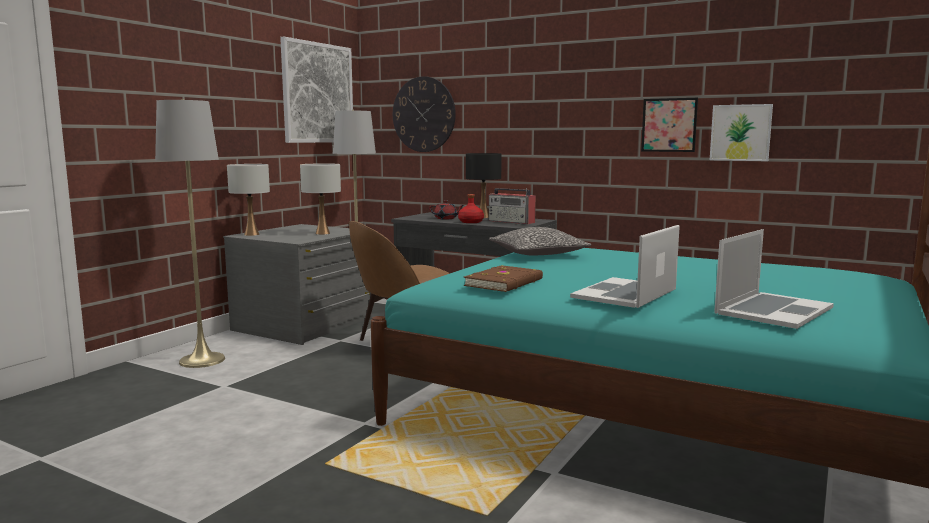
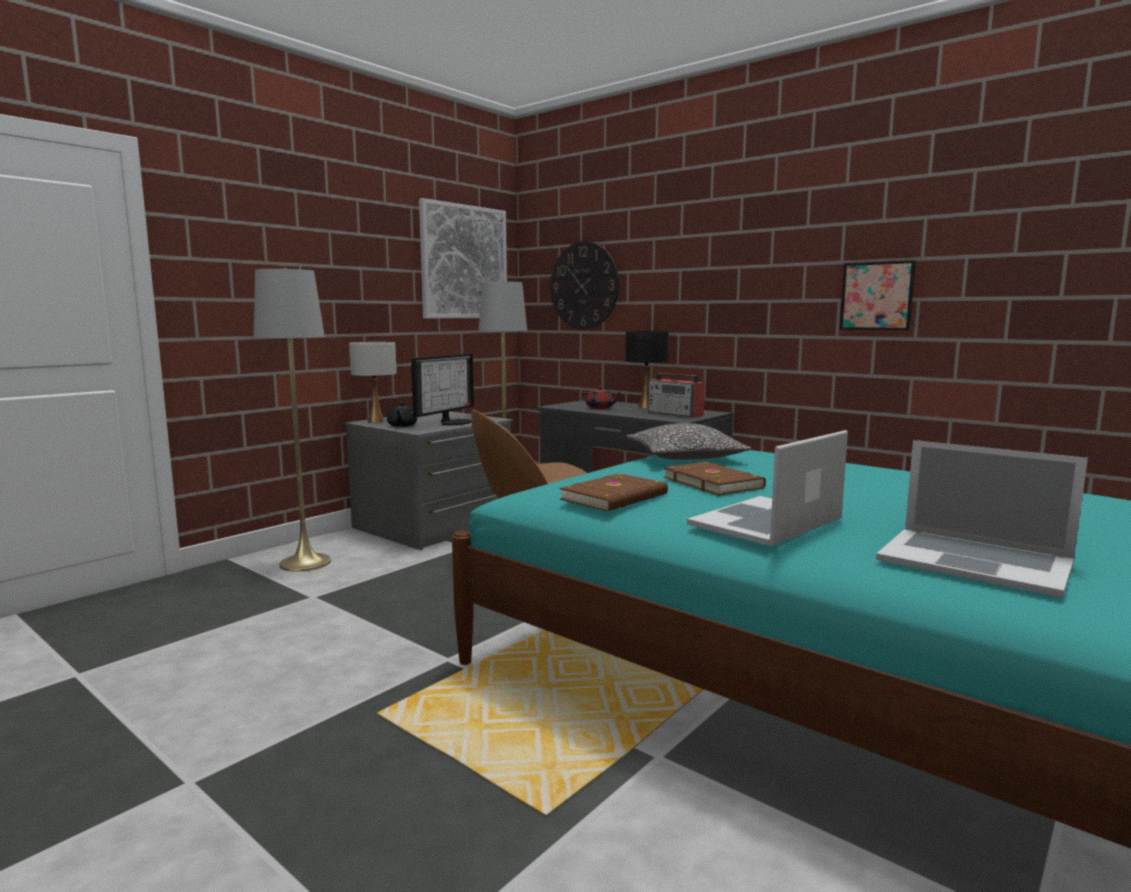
camera: 10 degrees right, 0 degrees up
white table lamp [300,163,341,235] -> monitor [411,354,474,425]
red bottle [458,194,484,223] -> none
picture [710,104,773,161] -> none
laptop [714,229,834,329] -> laptop turned 75 degrees clockwise [876,440,1088,598]
none -> black teapot [387,402,417,427]
none -> brown book [663,462,766,495]

